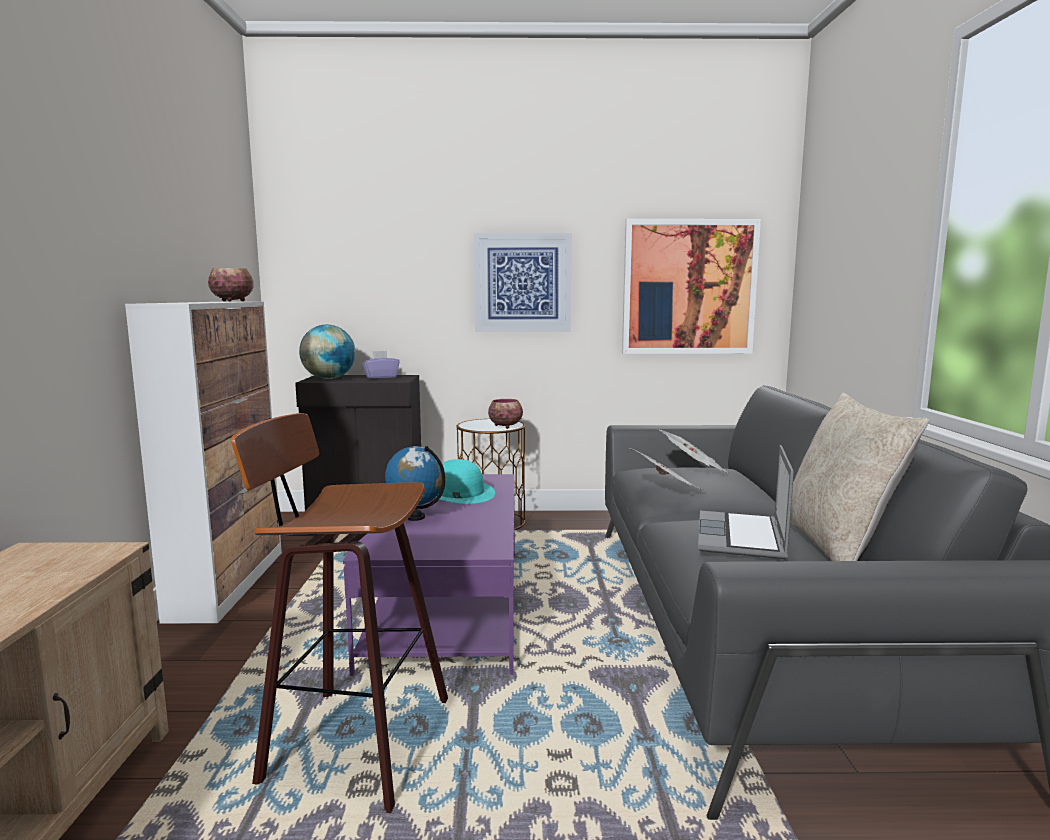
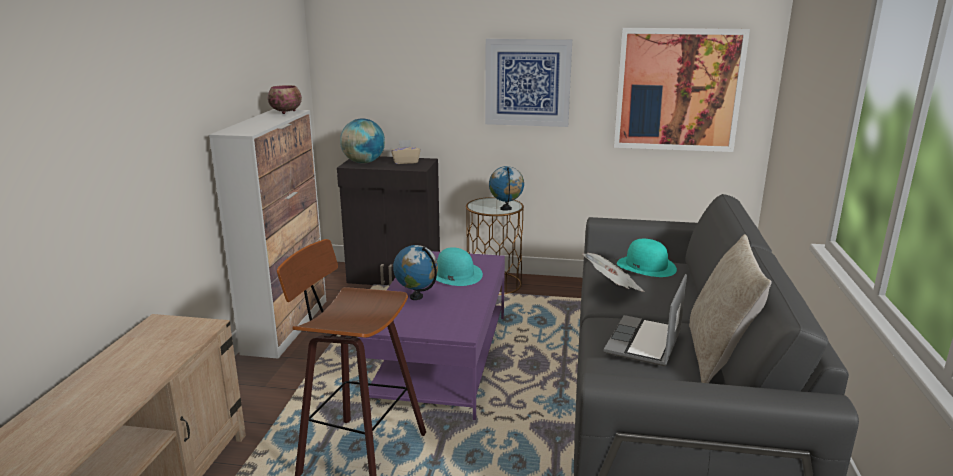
camera: 10 degrees right, 10 degrees up
purple tissue box [362,351,400,379] -> beige tissue box [391,140,421,164]
bowl [488,399,523,429] -> globe [489,166,524,211]
newspaper [658,429,729,473] -> turquoise hat [617,239,677,277]

